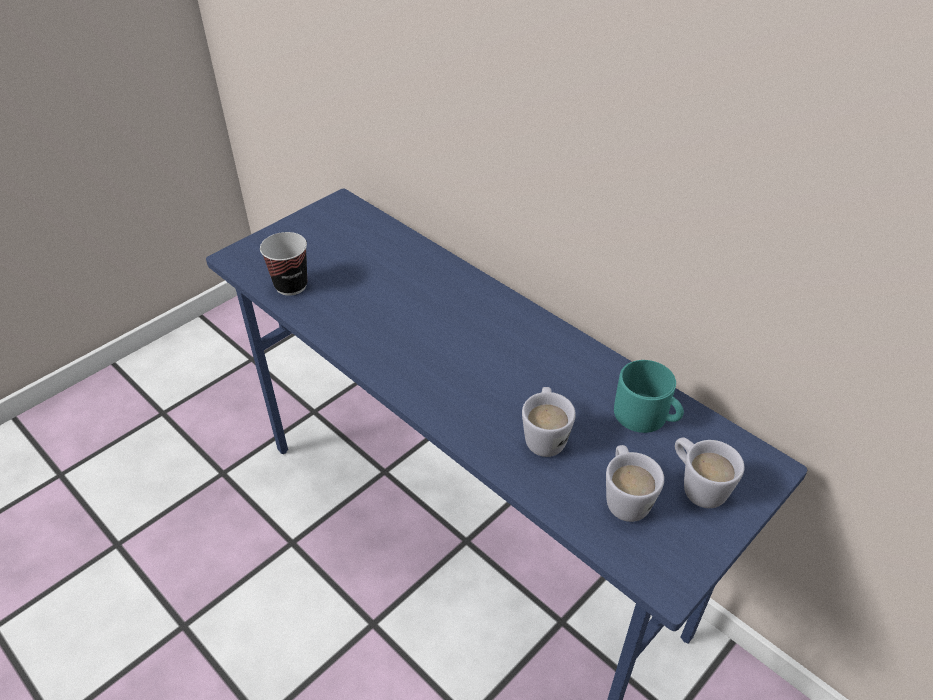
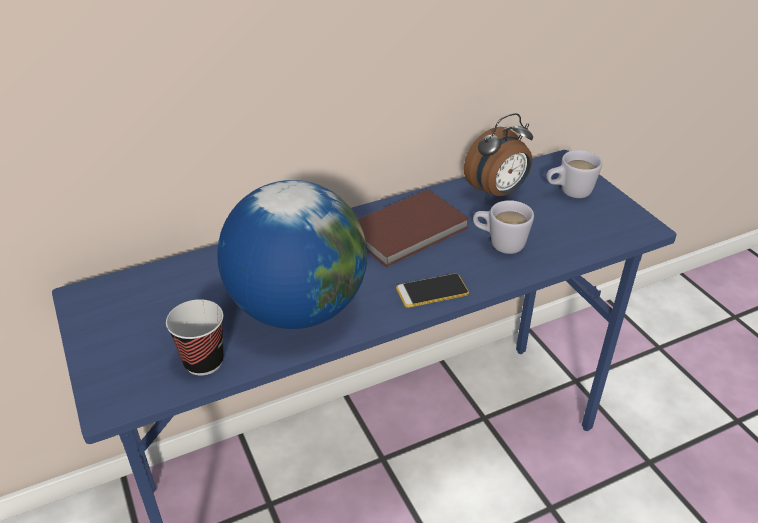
camera: 70 degrees left, 5 degrees down
white mug [606,445,664,522] -> none
turquoise mug [614,360,684,433] -> alarm clock [464,113,533,200]
none -> globe [217,180,367,329]
none -> brown book [358,189,470,267]
none -> phone [396,273,469,308]

